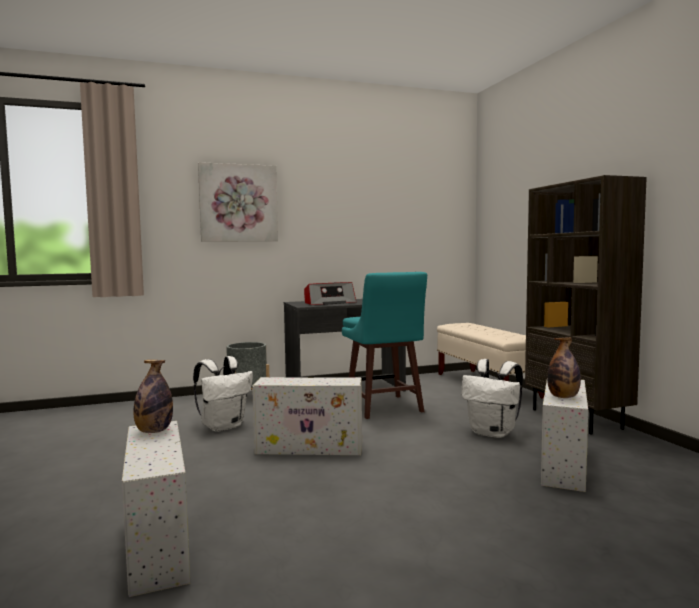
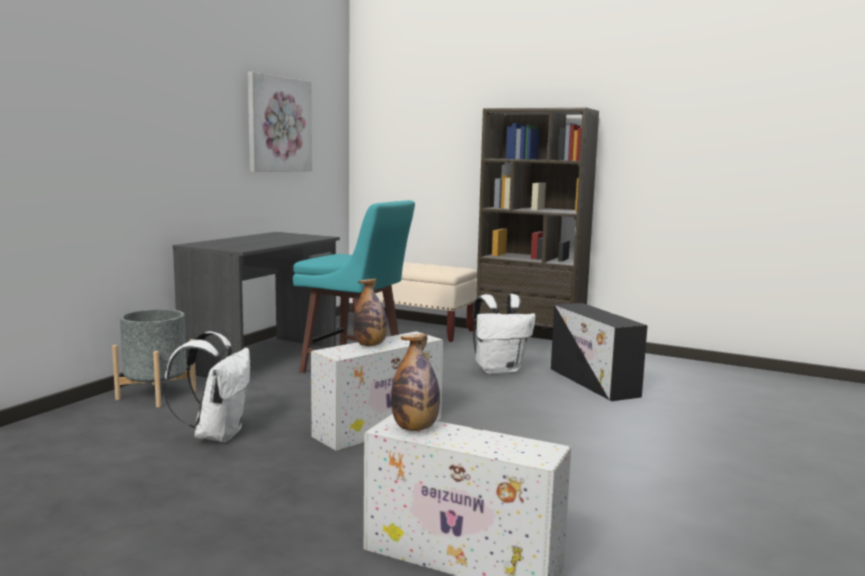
camera: 45 degrees left, 5 degrees up
picture [198,162,278,242] -> picture moved to [248,72,312,172]
radio [304,282,357,305] -> none
white storage box [541,380,588,492] -> black storage box [551,303,647,401]
bottle [547,337,581,398] -> bottle moved to [353,279,387,346]

